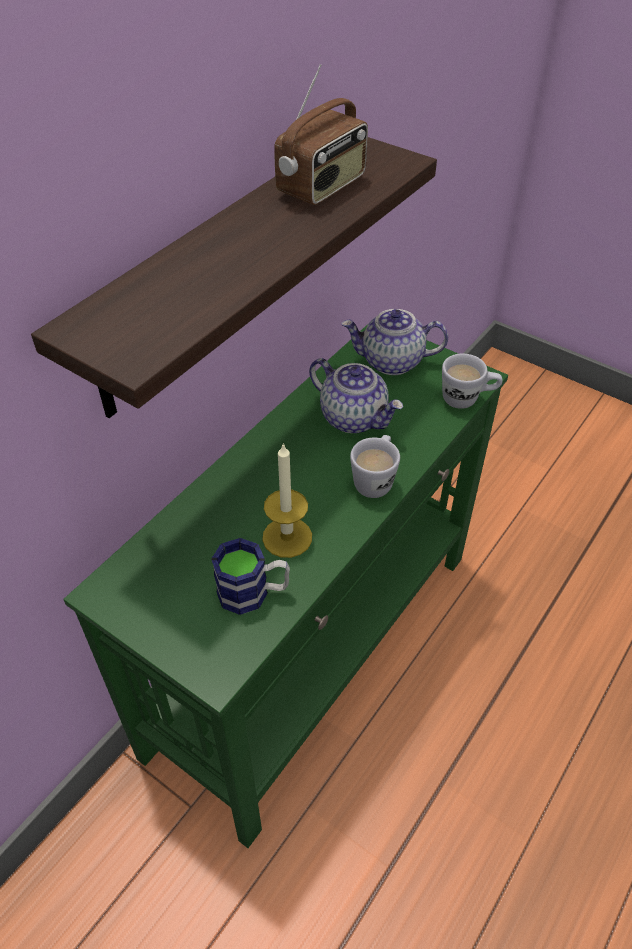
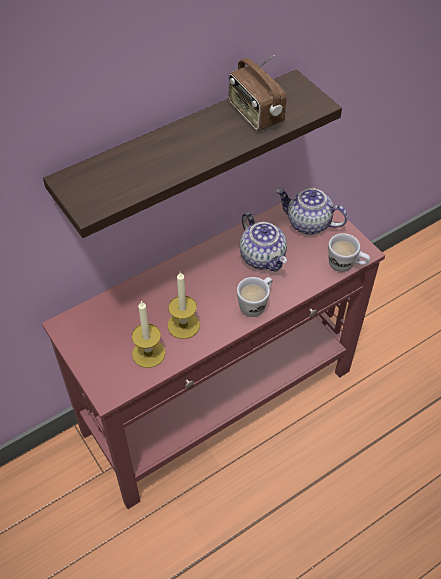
camera: 20 degrees right, 5 degrees up
green console table [63,323,508,848] -> red console table [42,187,385,509]
mug [211,538,290,615] -> candle [132,300,165,368]
radio [274,64,368,205] -> radio turned 90 degrees clockwise [229,55,287,131]

